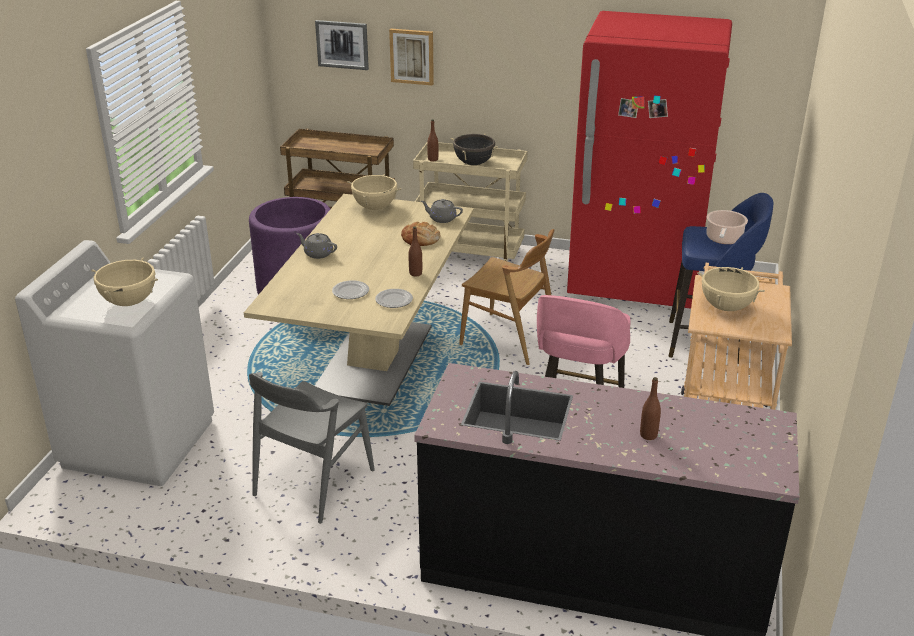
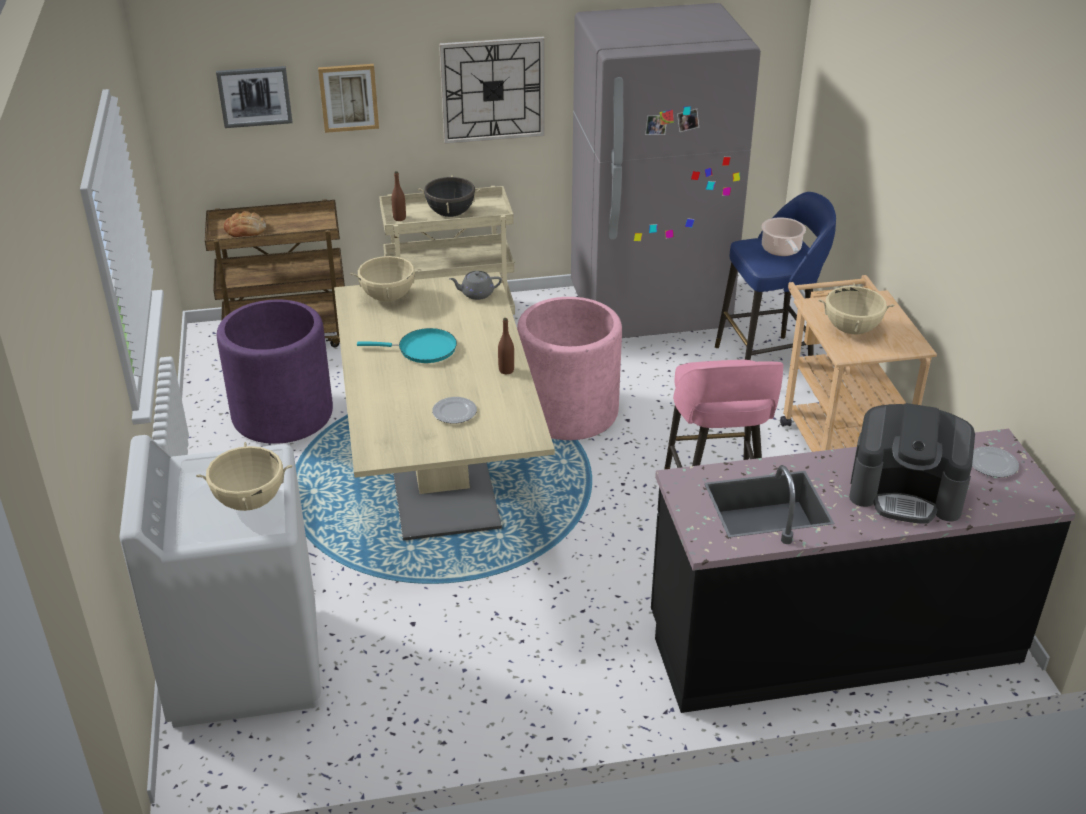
camera: 25 degrees left, 5 degrees up
grey chair [249,372,375,524] -> none
grey teapot [296,233,337,259] -> none
plate [375,289,413,308] -> plate moved to [972,446,1019,478]
bread [401,222,440,246] -> bread moved to [224,211,266,237]
brown chair [459,229,554,365] -> pink planter [517,297,622,440]
red fridge [567,11,732,309] -> grey fridge [571,3,761,338]
brown bottle [640,377,661,440] -> coffee machine [849,403,975,524]
none -> turquoise frying pan [357,328,457,363]
none -> wall clock [439,36,544,144]

